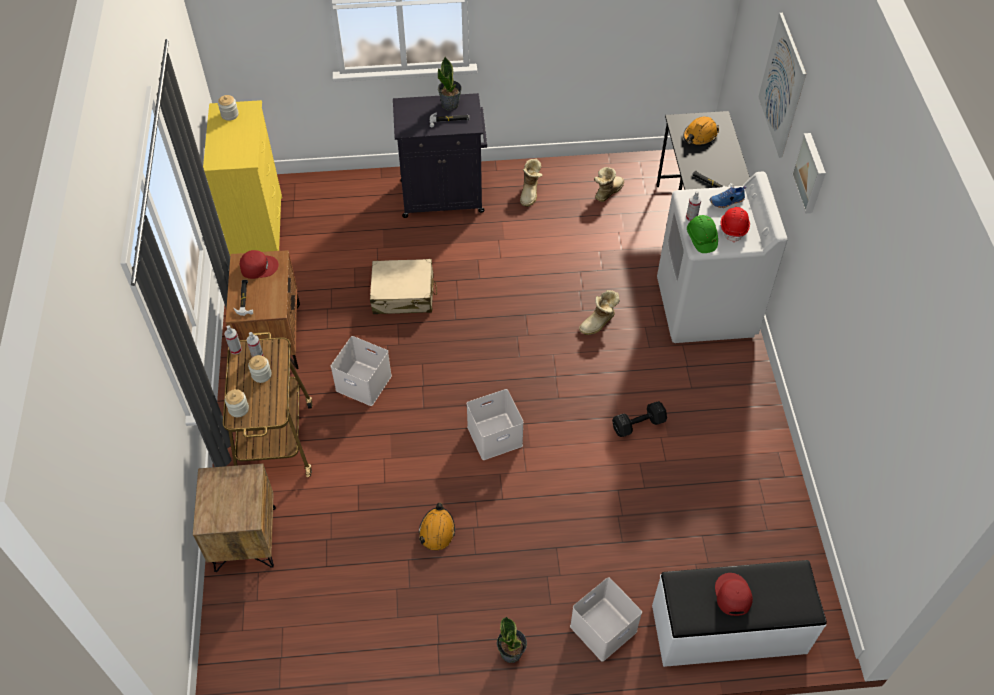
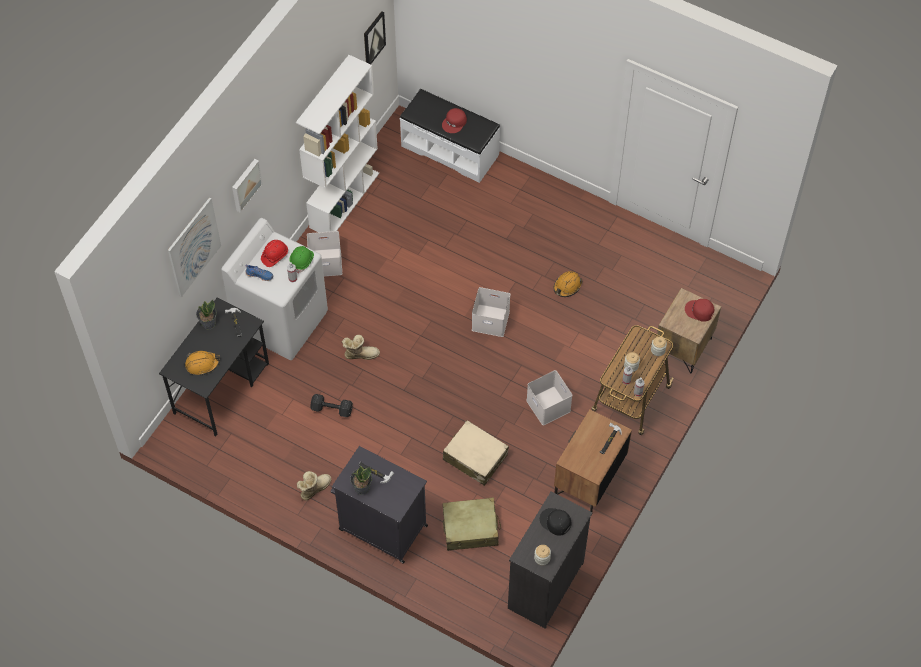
camera: 145 degrees left, 5 degrees up
yellow dresser [203,100,282,254] -> black dresser [508,491,593,629]
red cap [240,250,279,279] -> red cap moved to [685,299,715,322]
potted plant [497,616,527,663] -> potted plant moved to [196,300,217,329]
white storage box [570,577,642,662] -> white storage box moved to [307,231,342,276]
boot [594,167,624,202] -> none
black dumbbell [612,401,667,437] -> black dumbbell moved to [310,394,353,417]
none -> white bookcase [296,55,379,232]
none -> picture [364,11,386,64]
none -> beige suitcase [442,497,501,551]
none -> black cap [540,508,571,535]

